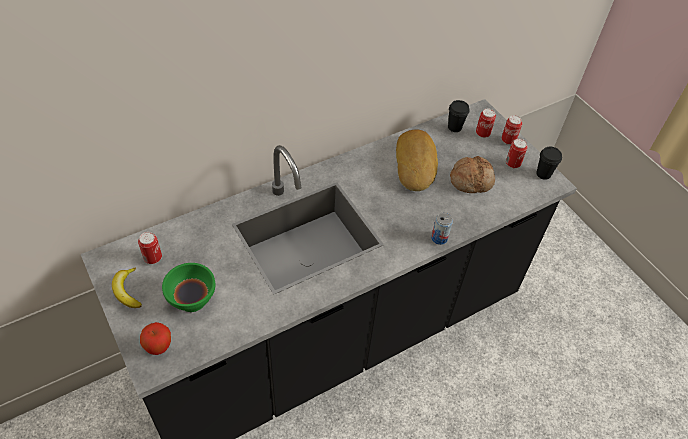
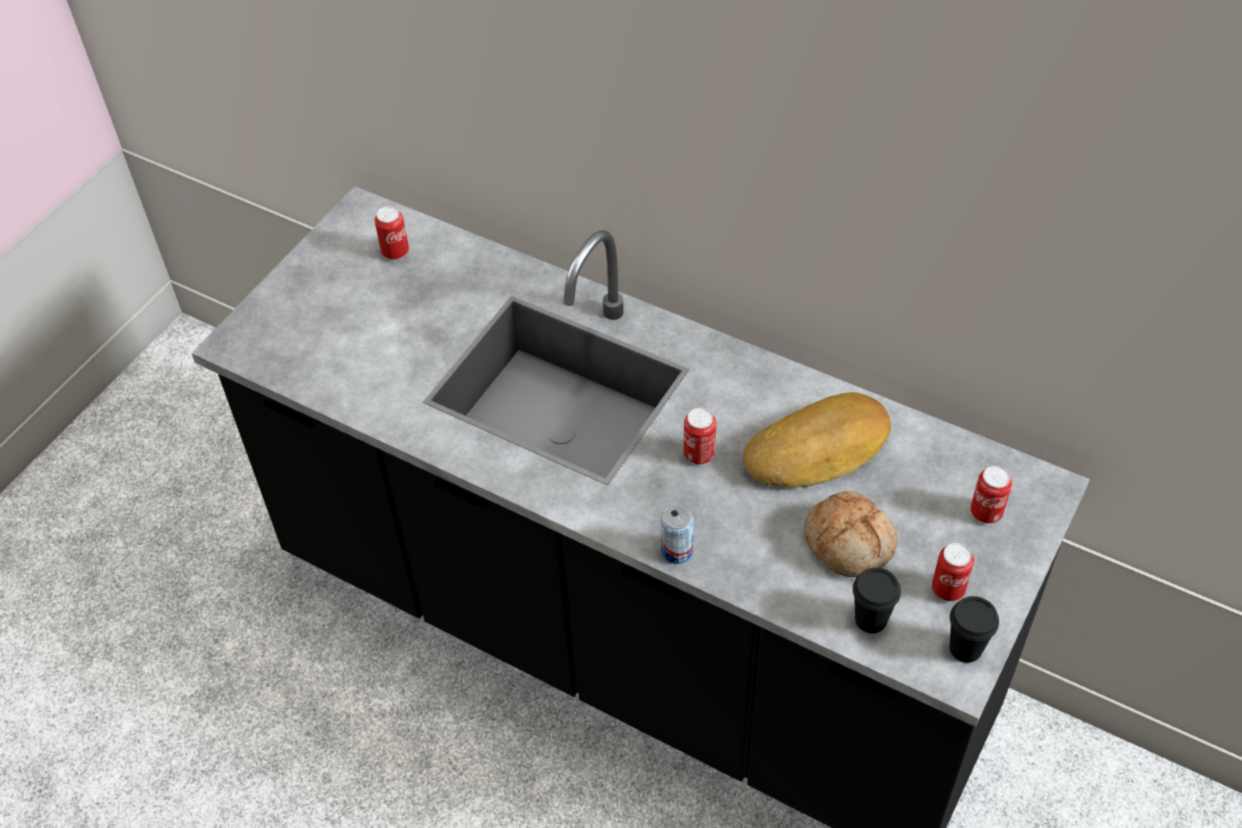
camera: 65 degrees right, 0 degrees up
banana [112,268,142,308] -> none
apple [140,322,171,355] -> none
green bowl [162,263,216,312] -> none
black cup [448,100,470,132] -> black cup moved to [853,567,901,633]
can [501,115,522,145] -> can moved to [684,408,716,464]

